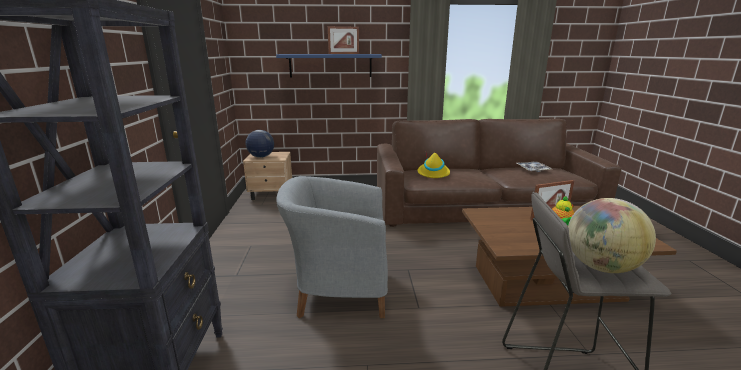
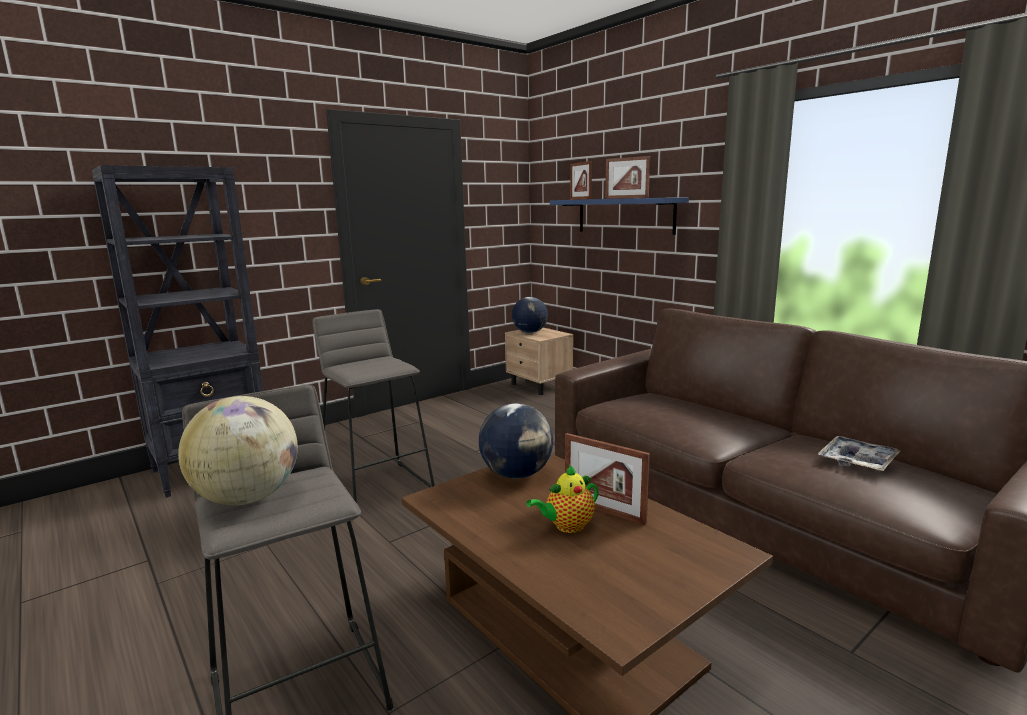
camera: 55 degrees right, 5 degrees down
grey armchair [276,176,388,318] -> grey stool [313,309,435,503]
yellow hat [418,150,450,178] -> none
none -> globe [479,403,553,479]
none -> picture frame [570,161,592,200]

